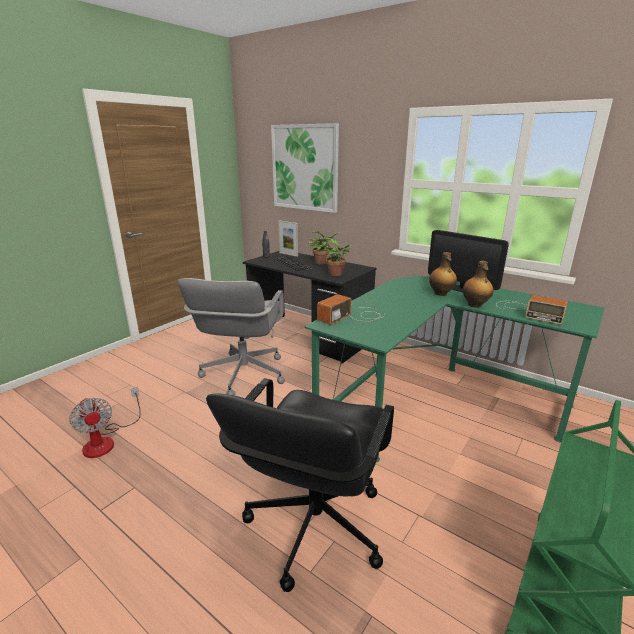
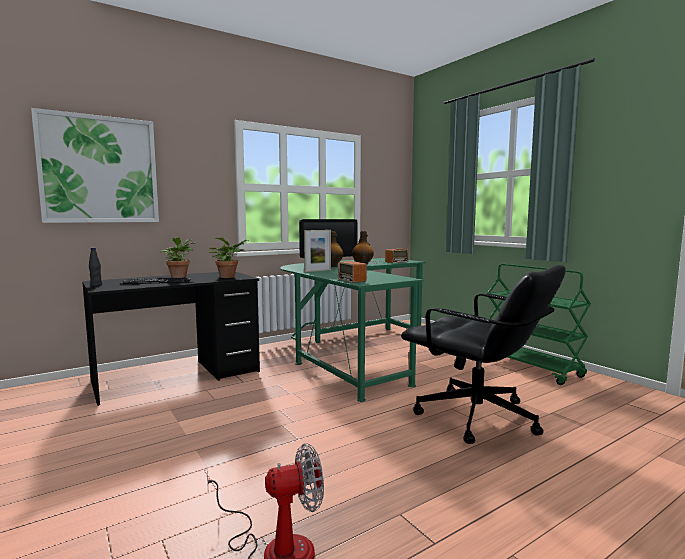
camera: 70 degrees left, 15 degrees down
grey office chair [177,278,285,395] -> none
picture frame [278,221,298,257] -> picture frame moved to [304,230,331,272]

